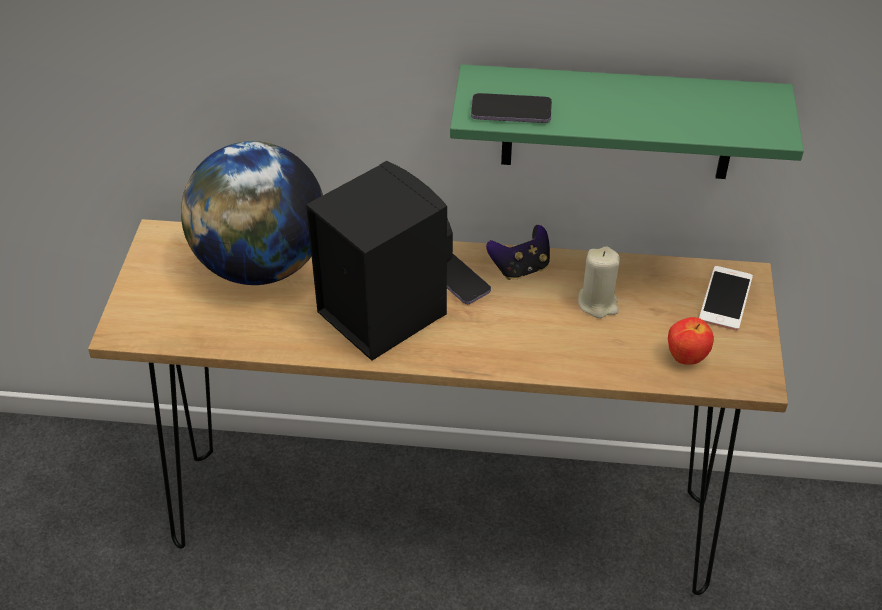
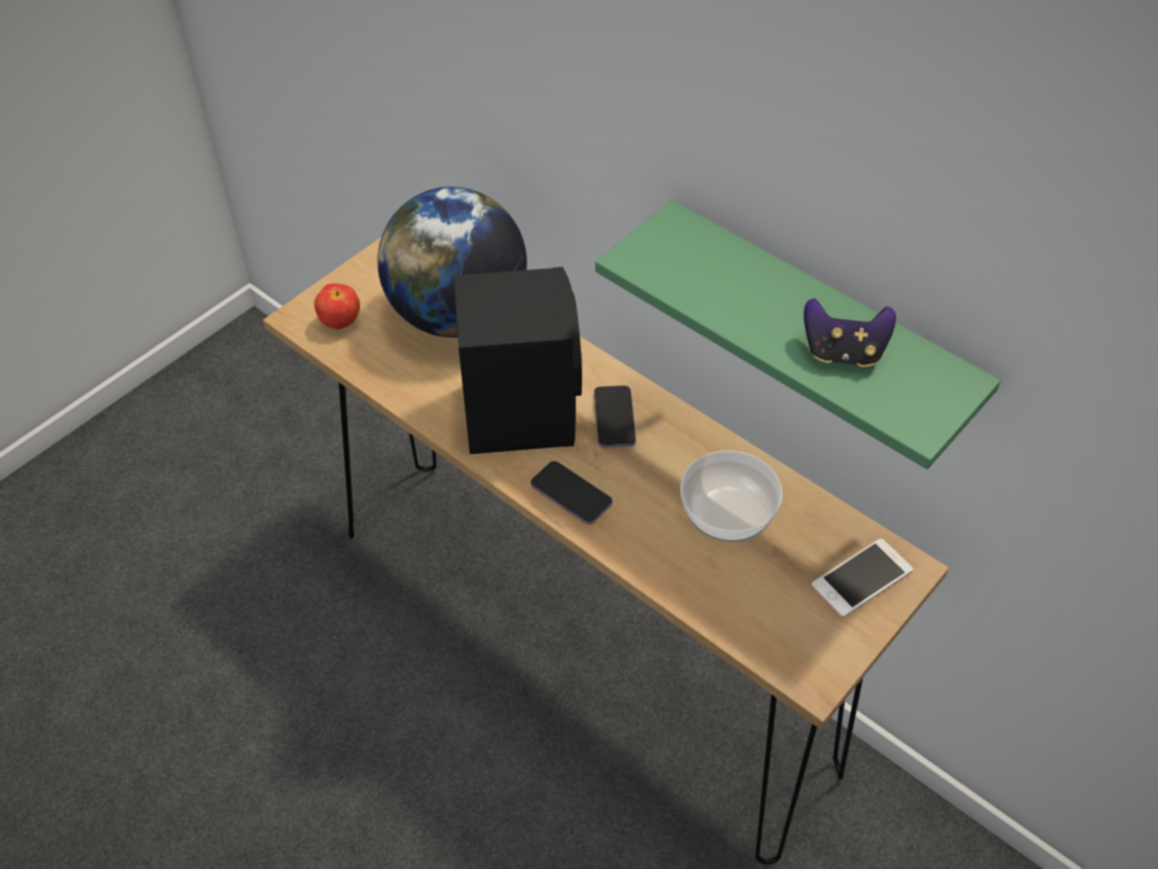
camera: 35 degrees right, 5 degrees up
phone [471,93,552,123] -> phone moved to [531,461,612,525]
game controller [486,225,550,280] -> game controller moved to [804,298,896,367]
beige candle [578,246,620,318] -> bowl [680,450,782,542]
apple [668,317,714,365] -> apple moved to [314,283,360,329]

